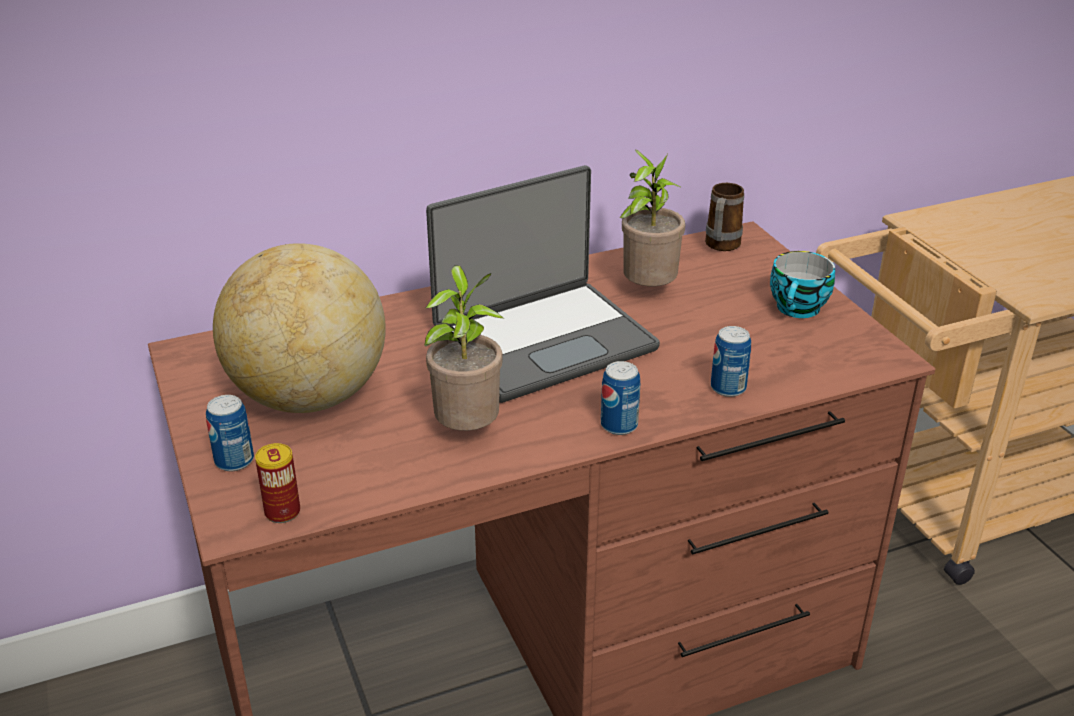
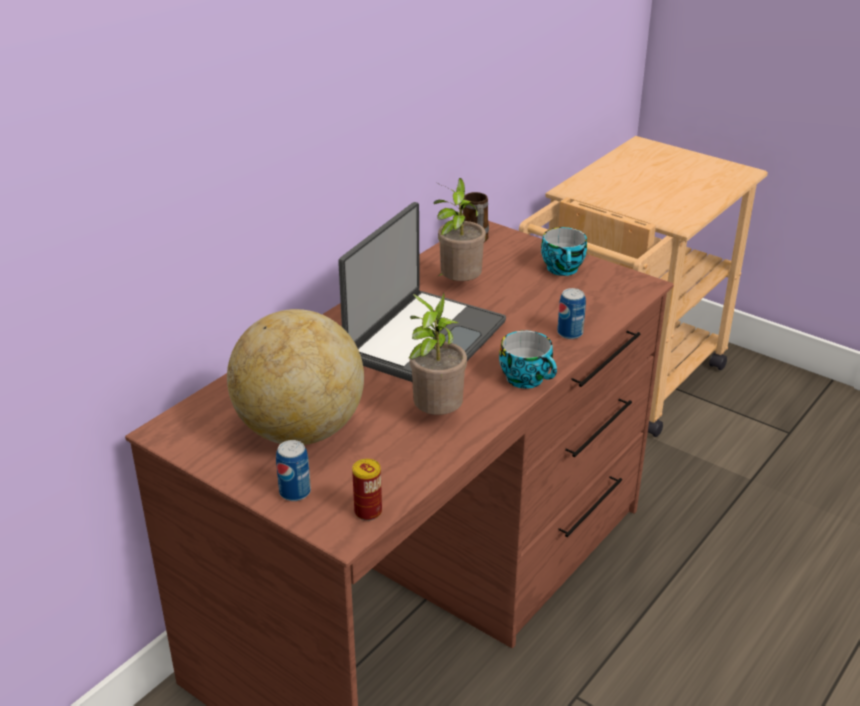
camera: 30 degrees left, 0 degrees up
can [601,361,640,435] -> cup [499,330,557,389]

